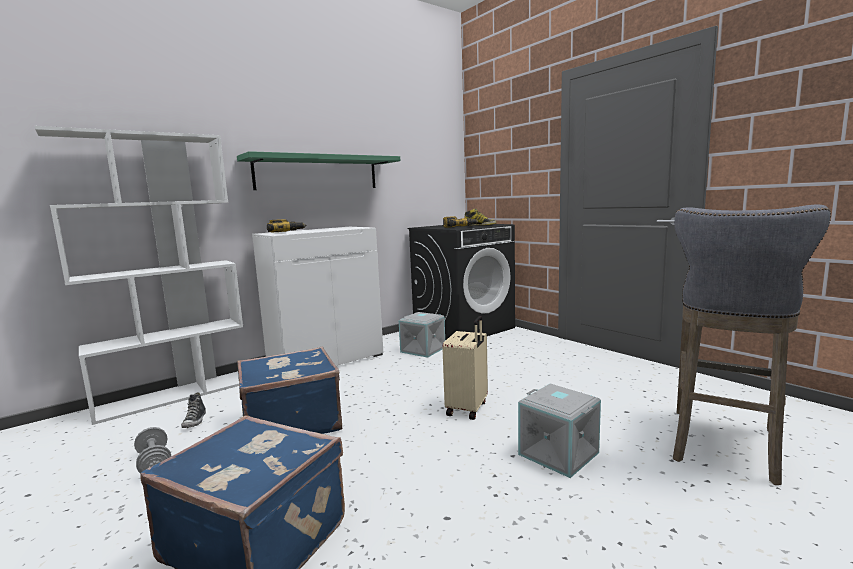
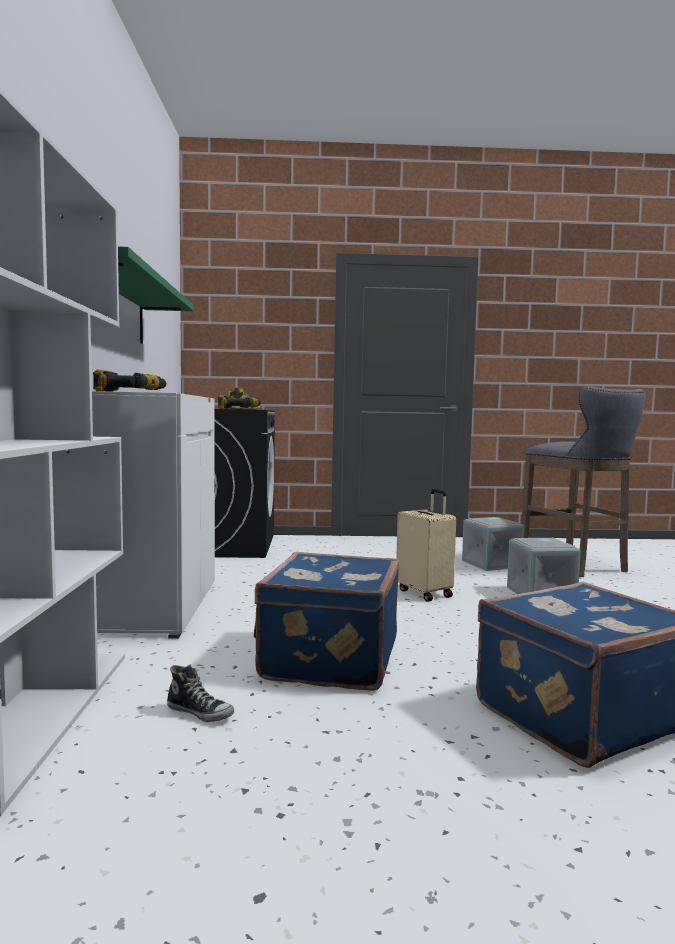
camera: 55 degrees left, 5 degrees down
grey dumbbell [134,427,171,474] -> none
grey storage box [399,312,445,358] -> grey storage box moved to [462,517,524,571]

